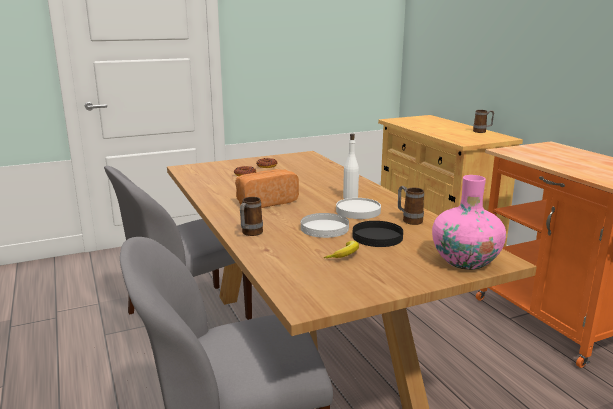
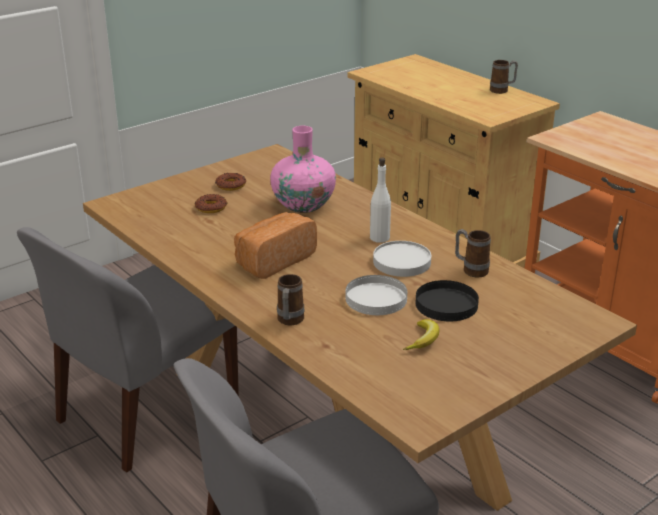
camera: 15 degrees left, 10 degrees up
pink vase [432,175,506,270] -> pink vase moved to [270,126,336,213]

